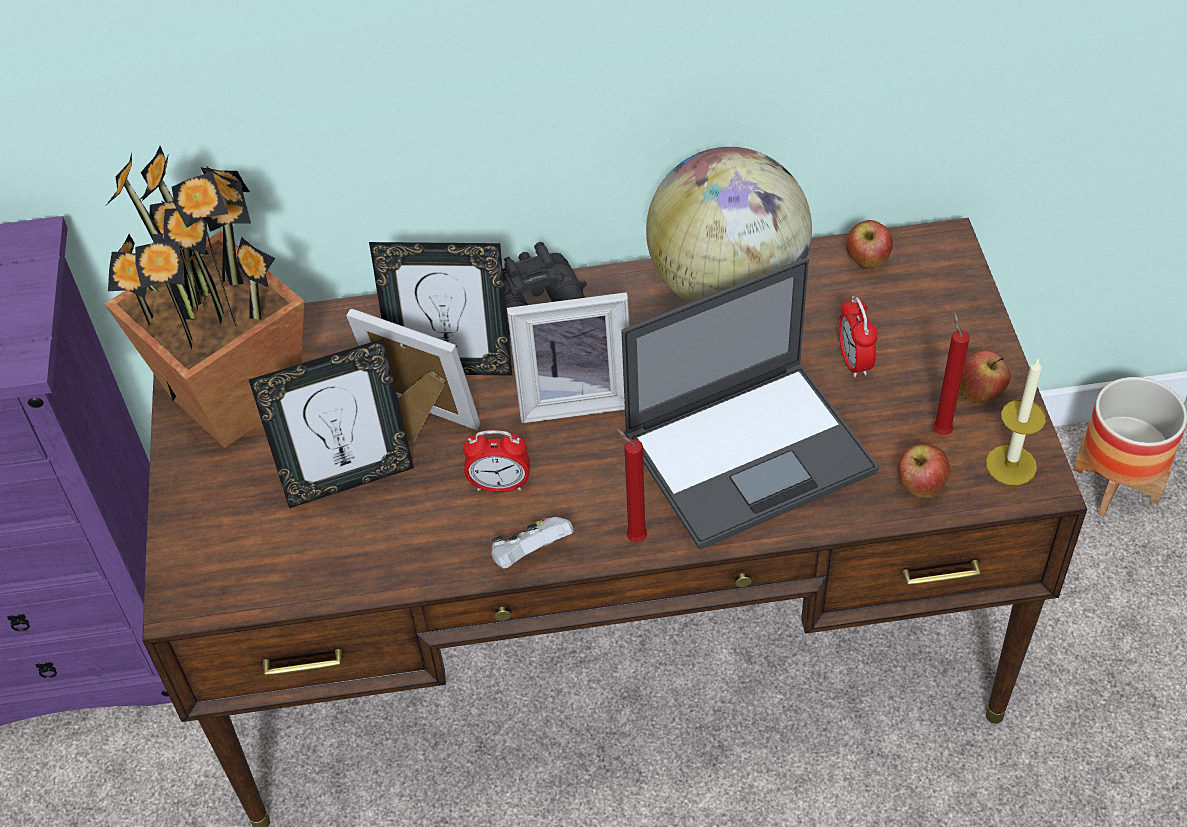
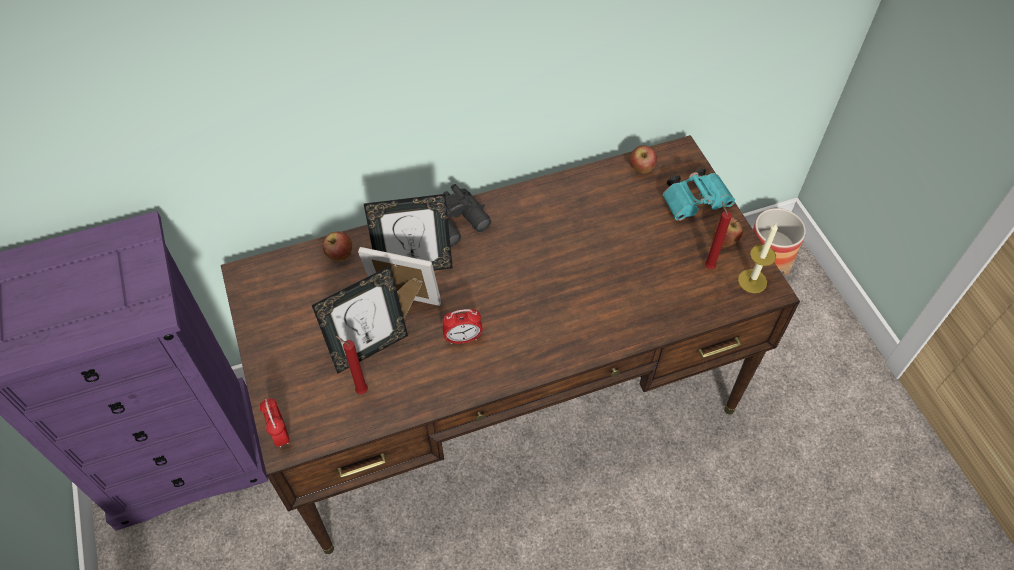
camera: 15 degrees left, 5 degrees up
potted plant [105,146,304,448] -> none
white game controller [491,517,574,569] -> none
picture frame [507,292,630,423] -> none
red candle [616,428,647,542] -> red candle moved to [336,336,368,394]
laptop [621,258,879,550] -> none
globe [646,147,812,303] -> none
alarm clock [838,296,878,378] -> alarm clock moved to [260,399,290,447]
apple [897,444,950,498] -> apple moved to [323,232,352,262]
none -> turquoise binoculars [662,168,735,221]

